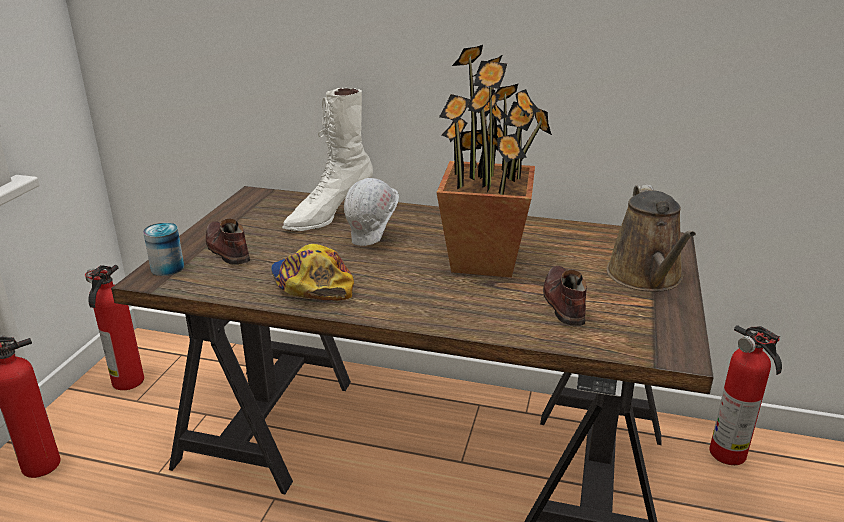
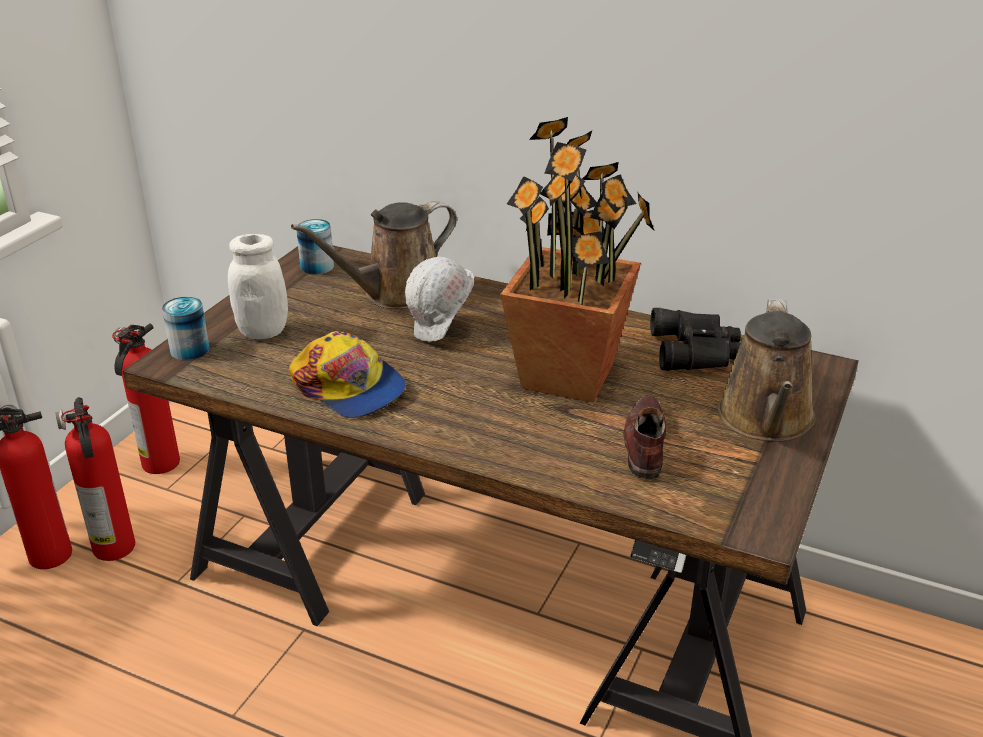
camera: 10 degrees right, 5 degrees up
brown shoe [206,218,250,265] -> white jar [228,234,288,339]
cap [271,244,354,301] -> cap turned 150 degrees clockwise [289,331,406,418]
white boot [282,88,373,231] -> brown watering can [291,201,457,309]
fire extinguisher [710,325,782,465] -> fire extinguisher moved to [55,397,135,561]
none -> can [296,219,334,275]
none -> black binoculars [650,308,741,371]

